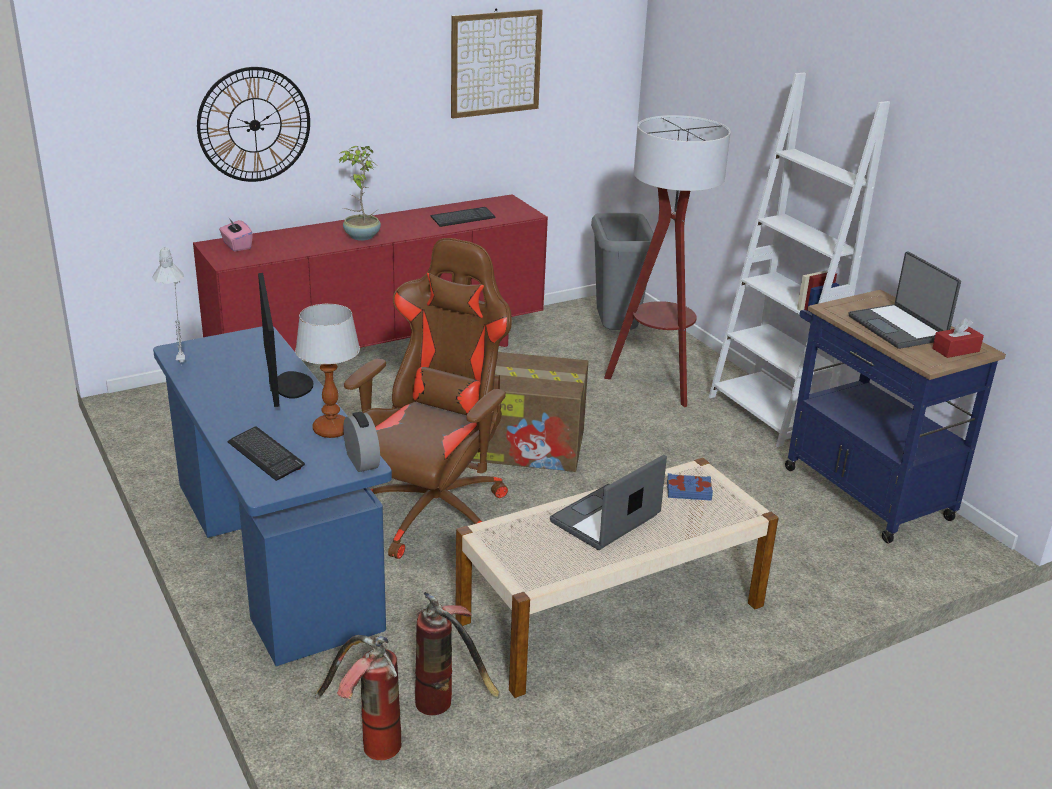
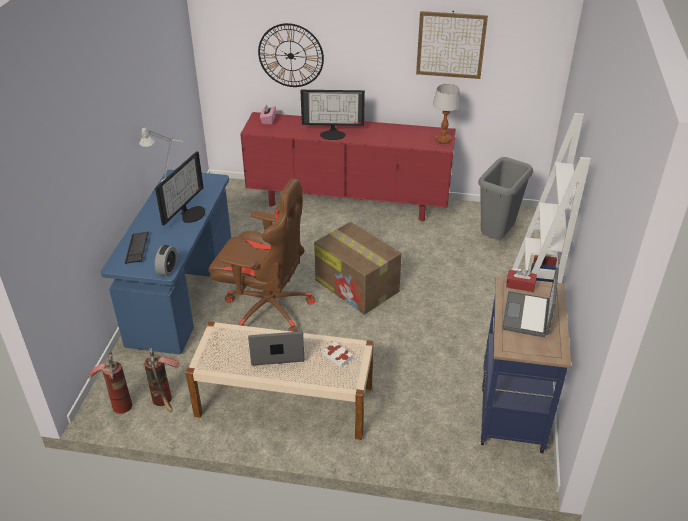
camera: 40 degrees right, 10 degrees up
table lamp [295,304,360,438] -> table lamp moved to [433,84,461,144]
potted plant [339,146,381,241] -> monitor [301,90,365,140]
brown office chair [344,238,512,559] -> brown office chair turned 45 degrees clockwise [208,178,316,332]
keyboard [431,207,496,227] -> none
floor lamp [604,115,731,407] -> none
blue book [667,473,713,501] -> white book [322,341,354,368]
red tissue box [932,318,984,358] -> red tissue box moved to [506,268,537,292]

